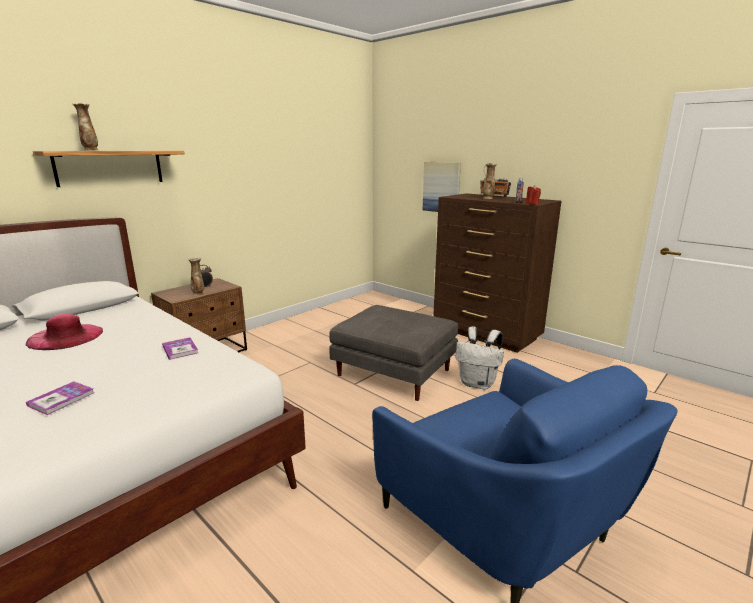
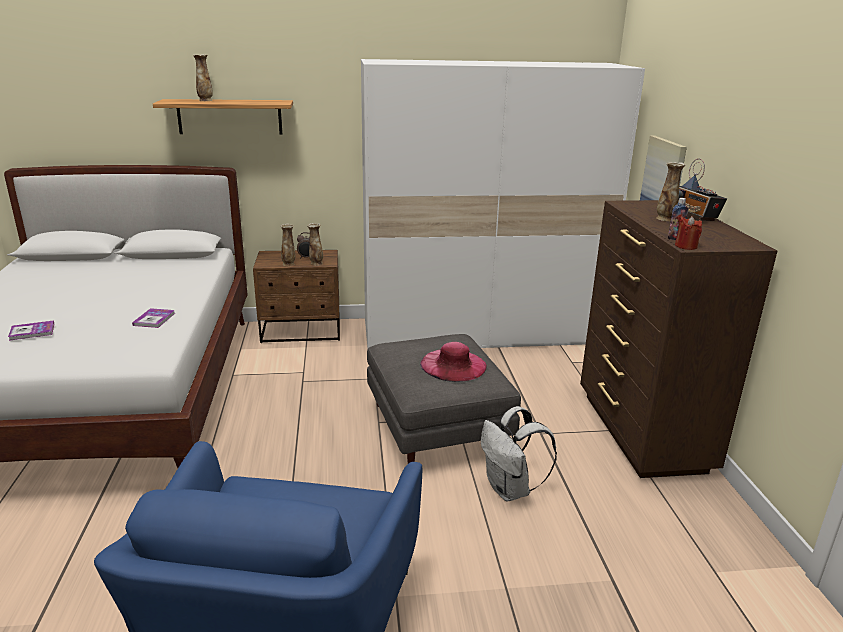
camera: 40 degrees right, 5 degrees up
pink hat [26,314,103,350] -> pink hat moved to [420,342,487,382]
none -> vase [307,223,323,266]
none -> white wardrobe [361,59,645,348]

